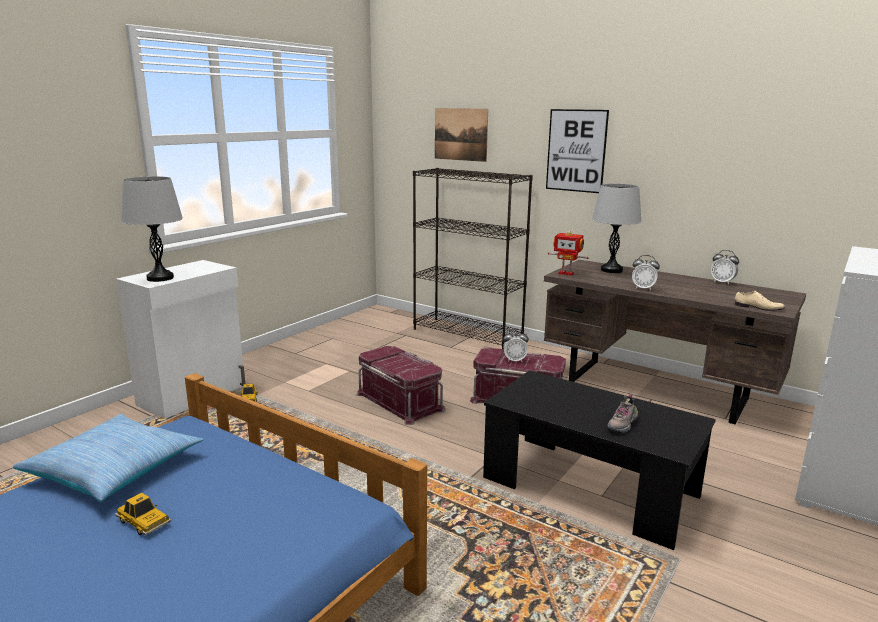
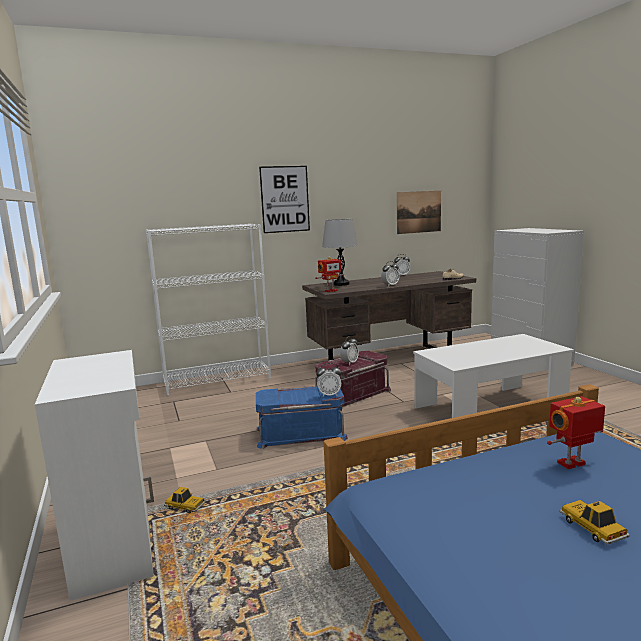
camera: 55 degrees left, 5 degrees down
pillow [13,414,204,502] -> none
toy car [115,493,171,535] -> toy car turned 90 degrees counterclockwise [560,500,630,545]
grey table lamp [121,176,183,282] -> none
red storage box [356,346,445,425] -> blue storage box [256,385,348,449]
black bookcase [413,168,533,349] -> white bookcase [145,223,271,396]
picture [435,108,488,162] -> picture moved to [397,191,441,234]
black coffee table [483,370,716,550] -> white coffee table [413,334,574,418]
shoe [607,394,638,433] -> none
none -> alarm clock [316,363,342,397]
none -> toy robot [547,396,605,469]

